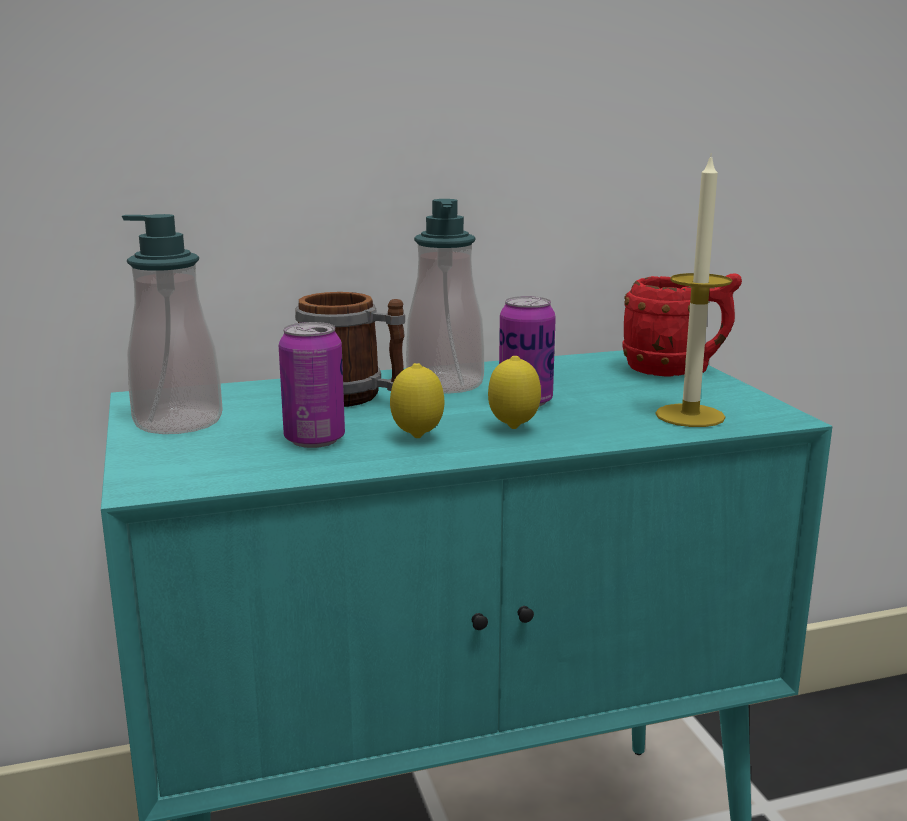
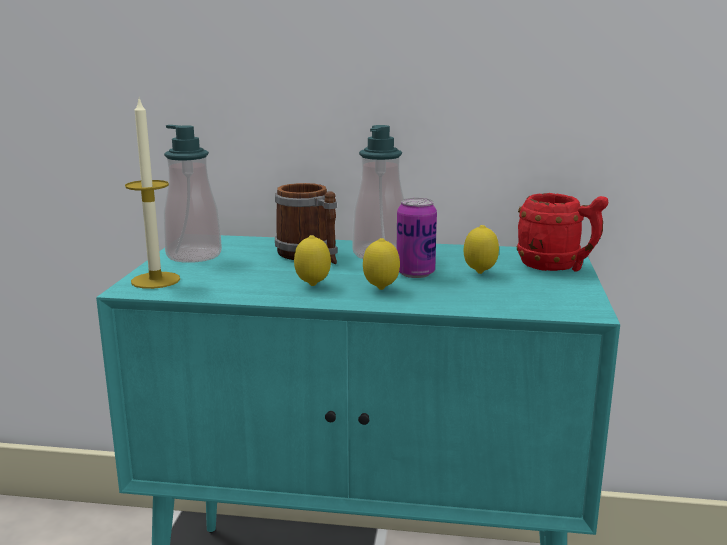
camera: 25 degrees right, 0 degrees up
can [279,322,345,448] -> none
candle [656,153,732,427] -> candle moved to [125,99,180,289]
none -> lemon [464,225,499,274]

